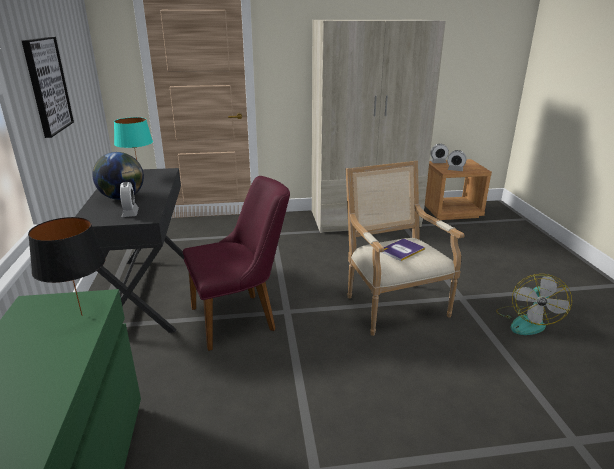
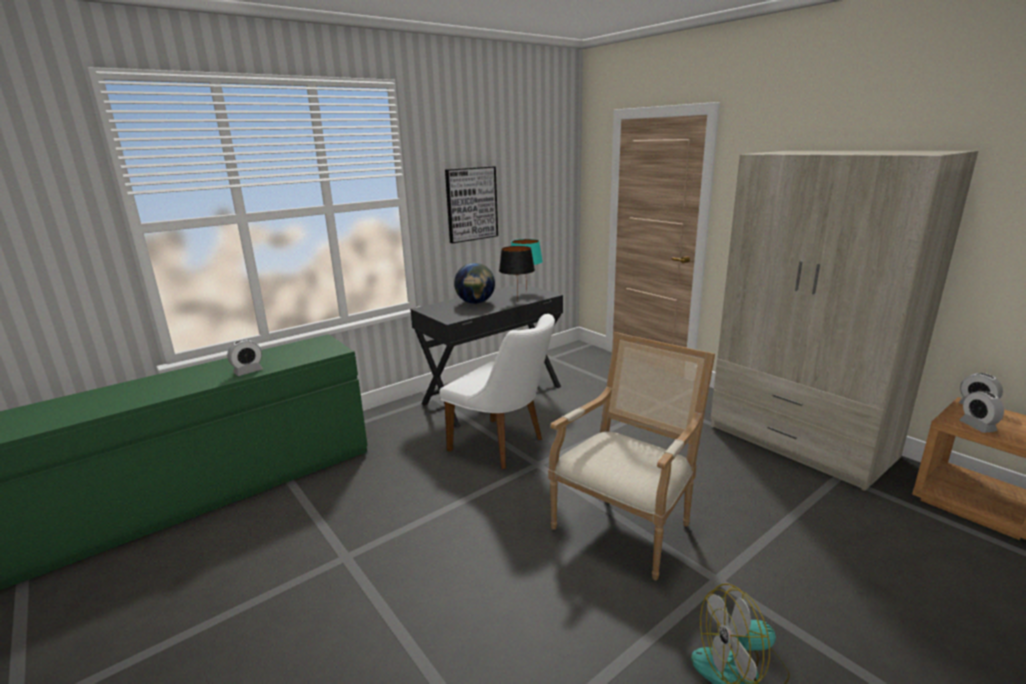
camera: 60 degrees right, 5 degrees down
black table lamp [28,217,106,316] -> black table lamp moved to [499,246,535,302]
alarm clock [120,182,139,217] -> alarm clock moved to [227,339,263,376]
purple chair [183,176,290,351] -> white chair [439,314,555,469]
book [382,239,425,261] -> none

